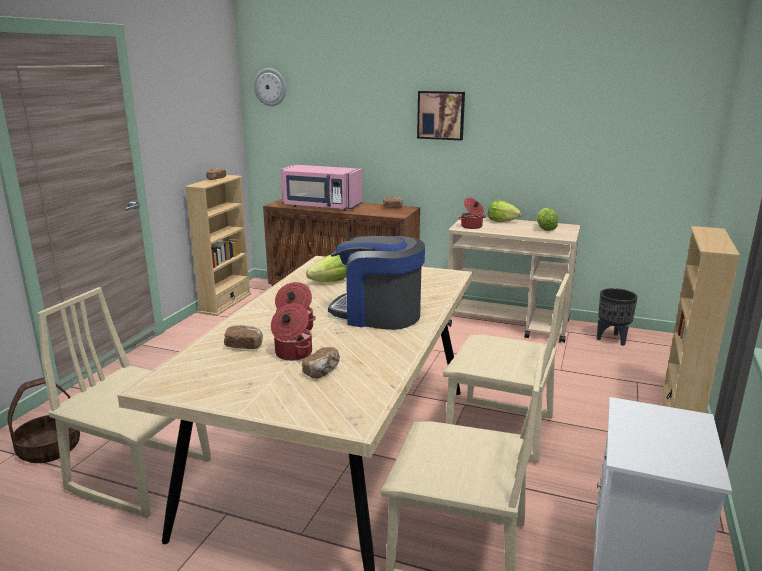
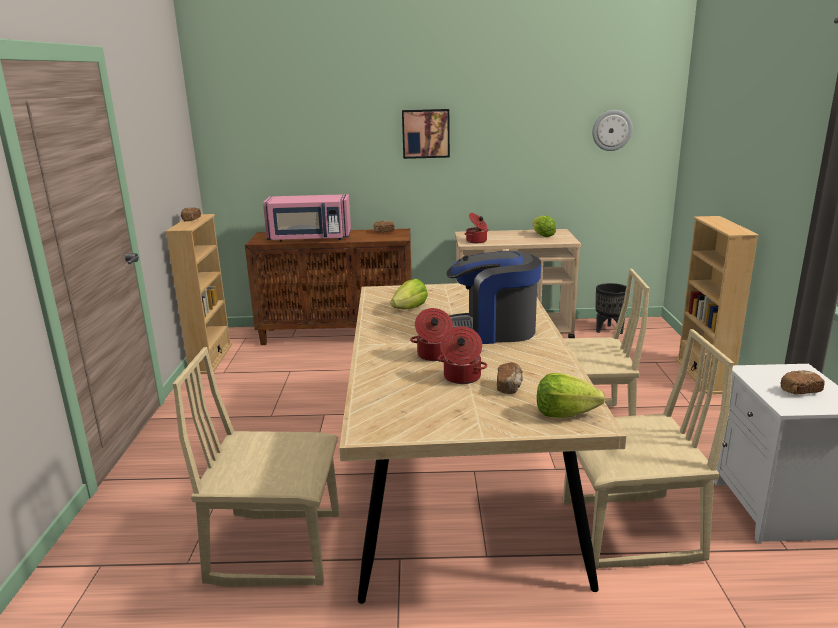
camera: 20 degrees left, 0 degrees up
basket [8,377,80,463] -> none
bread [224,325,263,349] -> bread moved to [780,370,825,394]
wall clock [254,68,286,106] -> wall clock moved to [592,110,633,151]
lettuce [488,200,522,222] -> lettuce moved to [537,373,605,418]

